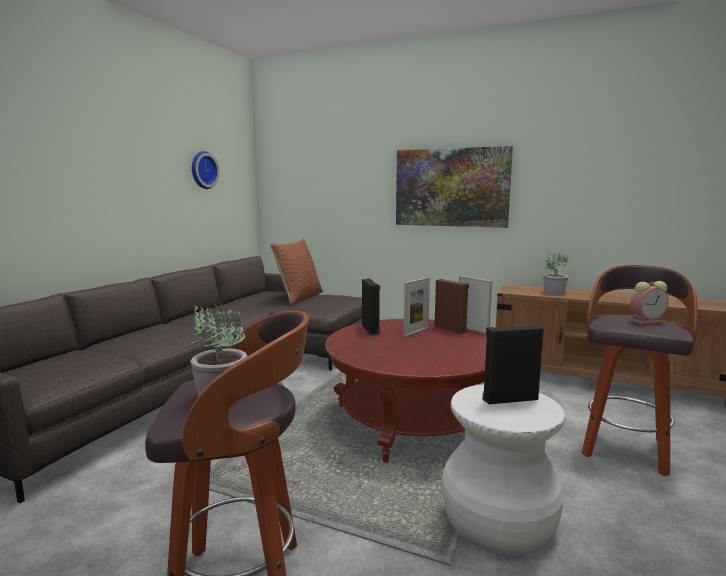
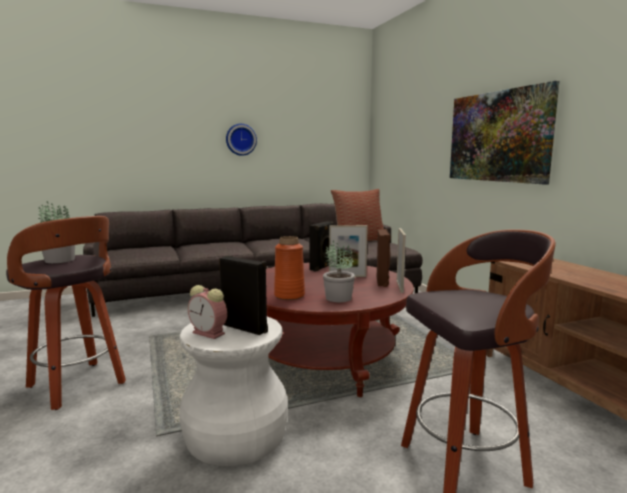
camera: 45 degrees right, 0 degrees up
wall clock [192,151,220,189] -> wall clock moved to [226,124,257,156]
potted plant [543,251,568,295] -> potted plant moved to [323,240,355,302]
alarm clock [630,281,668,324] -> alarm clock moved to [188,285,227,339]
none -> orange vase [274,236,305,300]

